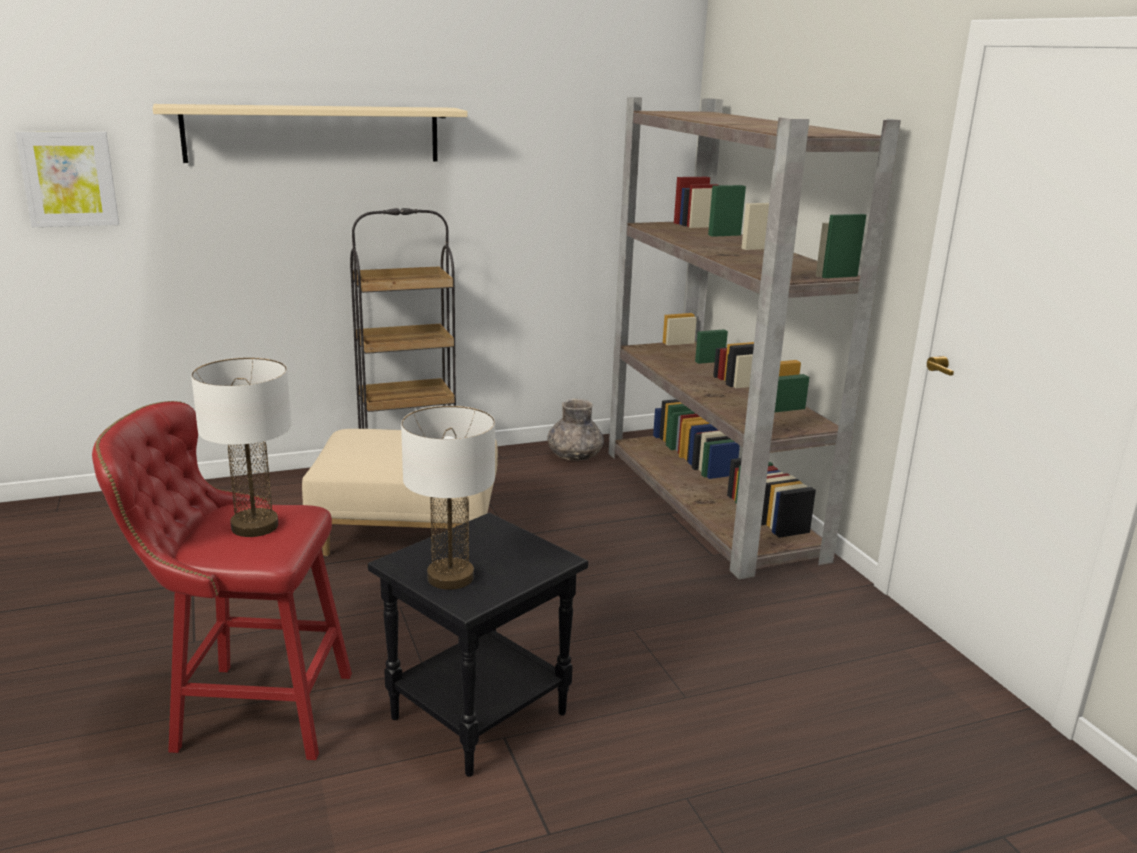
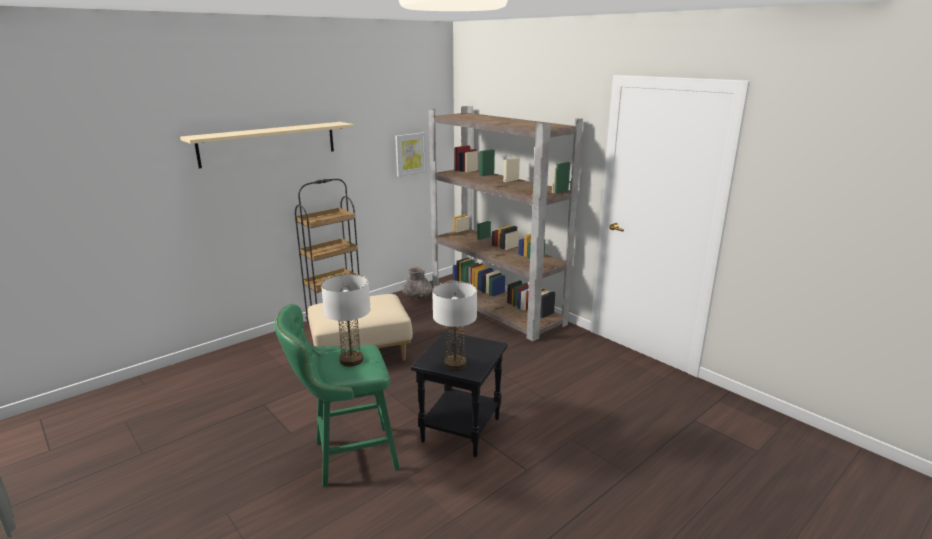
camera: 20 degrees left, 0 degrees up
picture [15,131,119,227] -> picture moved to [395,132,426,177]
red stool [92,401,352,760] -> green stool [274,304,400,487]

